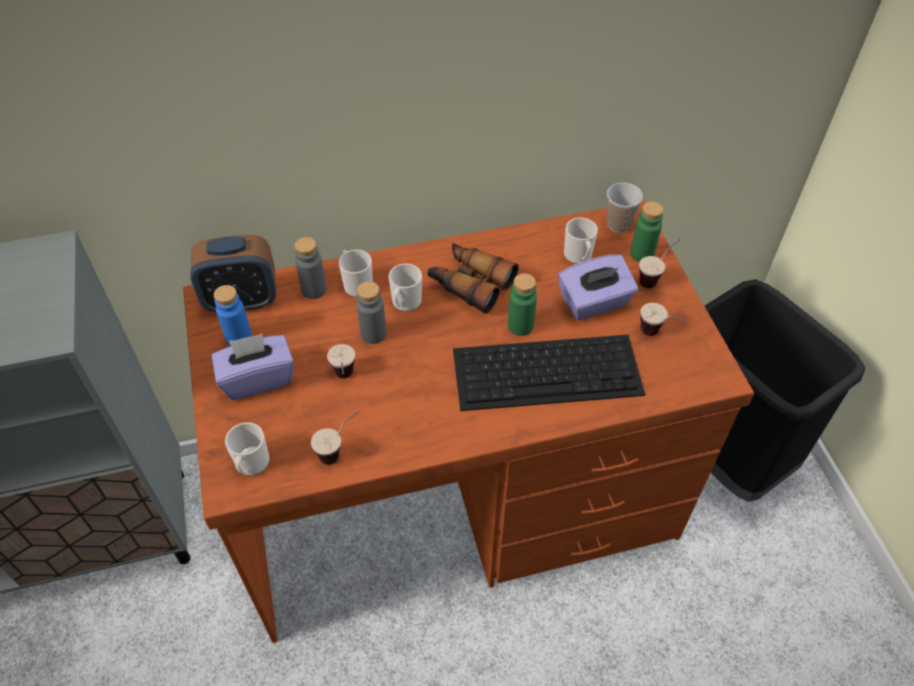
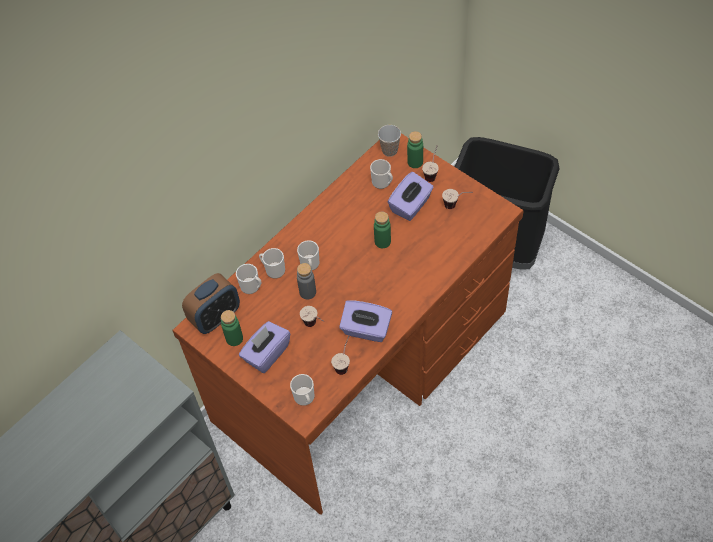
camera: 30 degrees left, 5 degrees up
blue bottle [214,285,252,346] -> green bottle [221,310,243,346]
grey bottle [295,237,327,299] -> mug [236,264,262,294]
binoculars [428,243,519,314] -> none
keyboard [453,335,645,411] -> none
none -> purple tissue box [339,300,392,342]

